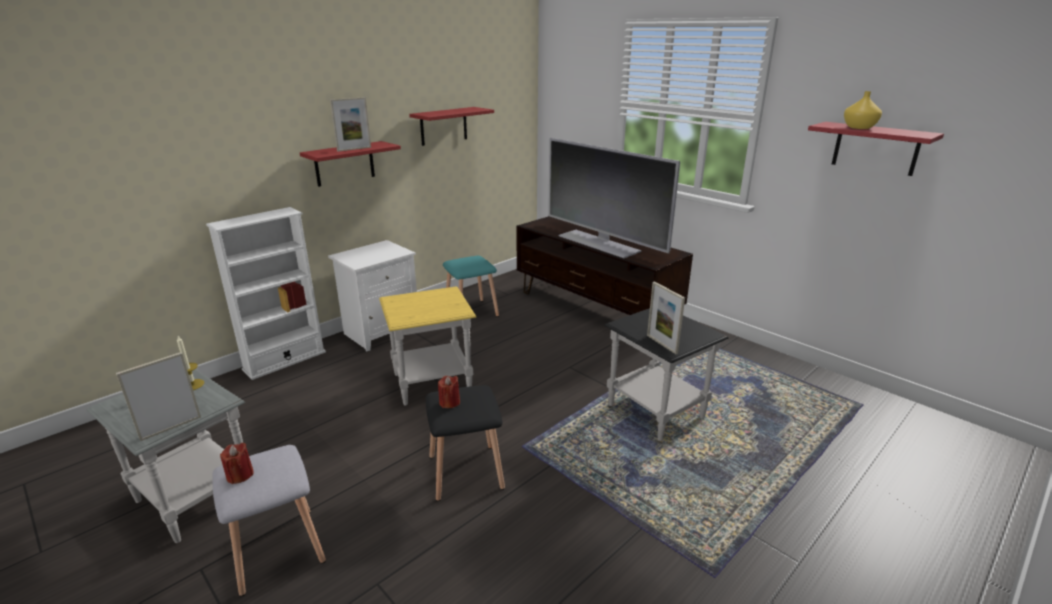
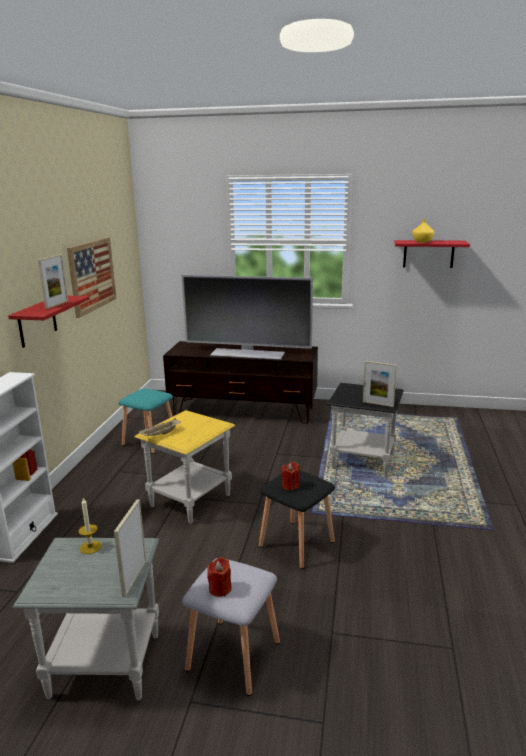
camera: 35 degrees left, 5 degrees down
white nightstand [328,240,417,352] -> none
red shelf [409,107,494,146] -> picture [67,237,116,318]
none -> beige tray [138,418,181,436]

